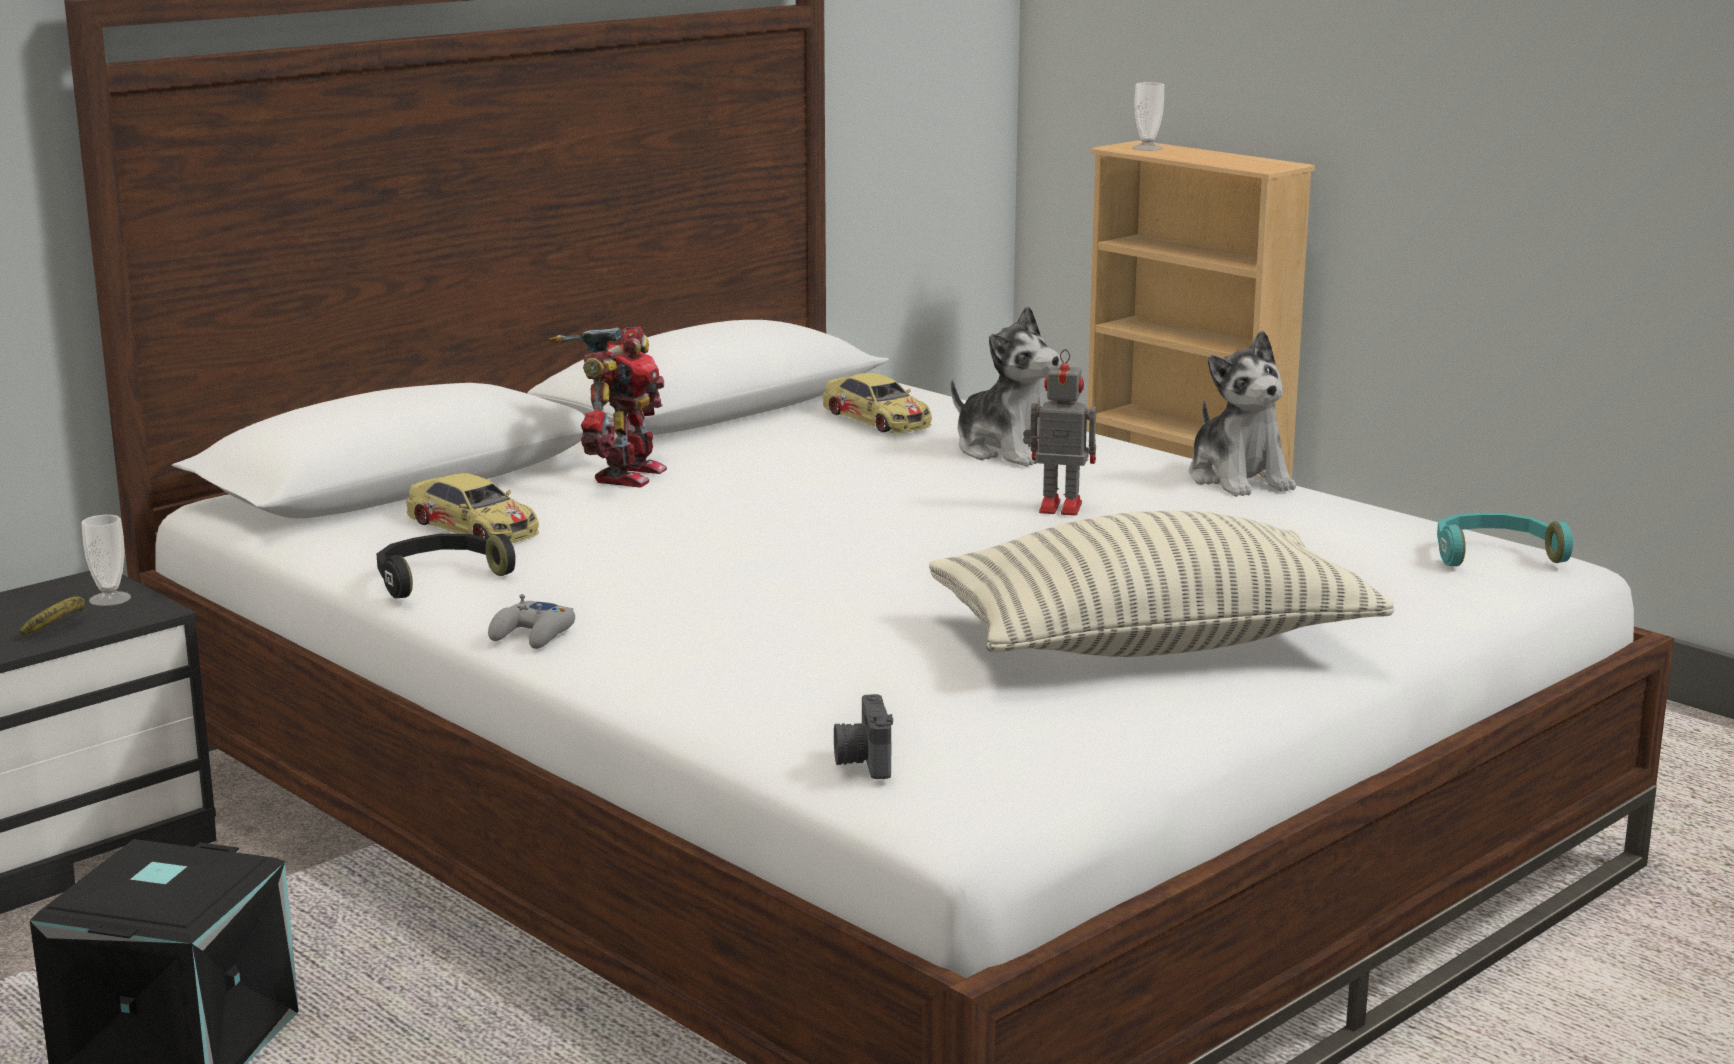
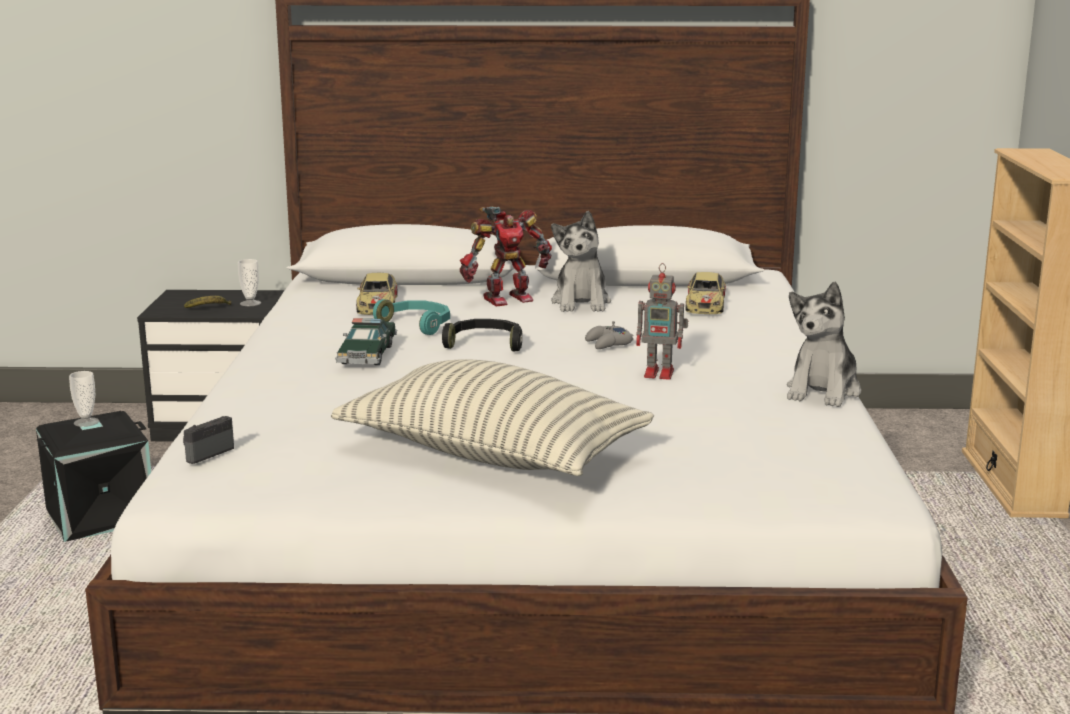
camera: 45 degrees right, 0 degrees up
black headphones [376,534,516,598] -> black headphones moved to [442,319,523,351]
grey game controller [488,594,575,649] -> grey game controller moved to [585,321,633,349]
plush toy [951,306,1062,467] -> plush toy moved to [551,211,611,312]
toy robot [1023,349,1096,516] -> toy robot turned 135 degrees clockwise [636,263,688,379]
cup [1132,82,1164,151] -> cup moved to [69,371,99,427]
turquoise headphones [1437,513,1573,567] -> turquoise headphones moved to [373,299,450,335]
none -> toy car [335,318,397,365]

